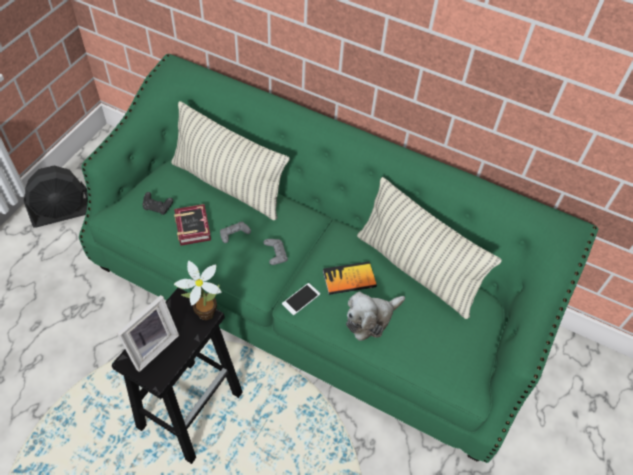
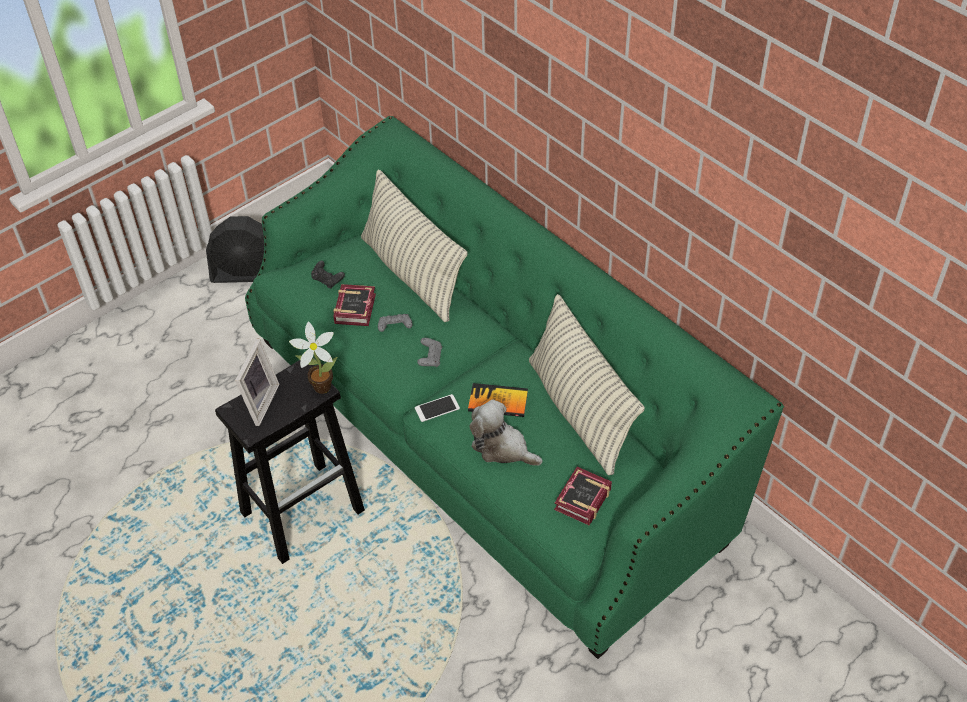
camera: 25 degrees right, 5 degrees down
picture frame [117,295,179,372] -> picture frame turned 45 degrees counterclockwise [235,338,280,426]
plush toy [346,292,405,341] -> plush toy turned 45 degrees clockwise [469,399,542,466]
none -> book [554,467,612,525]

